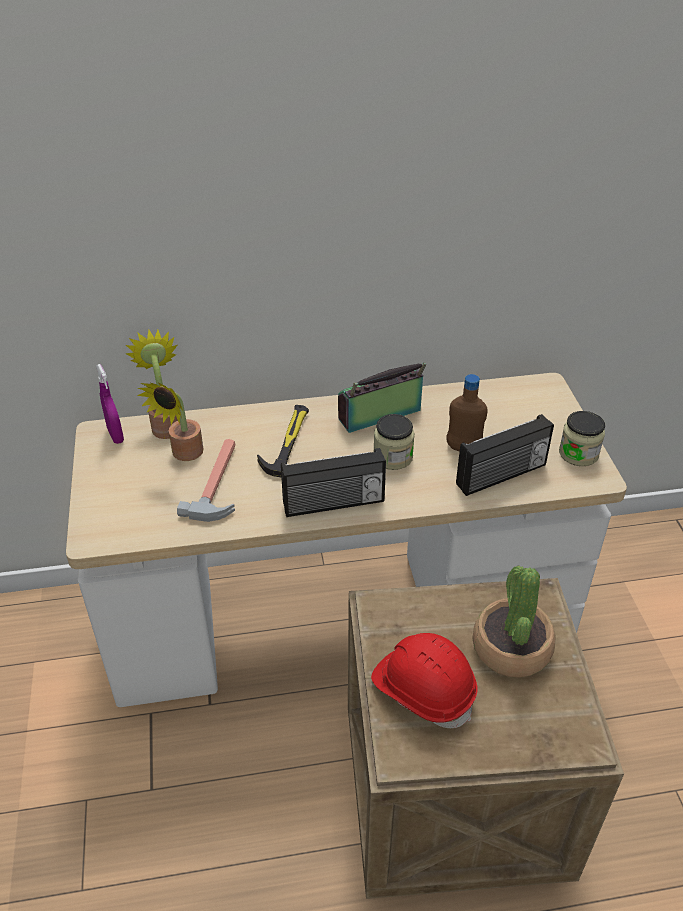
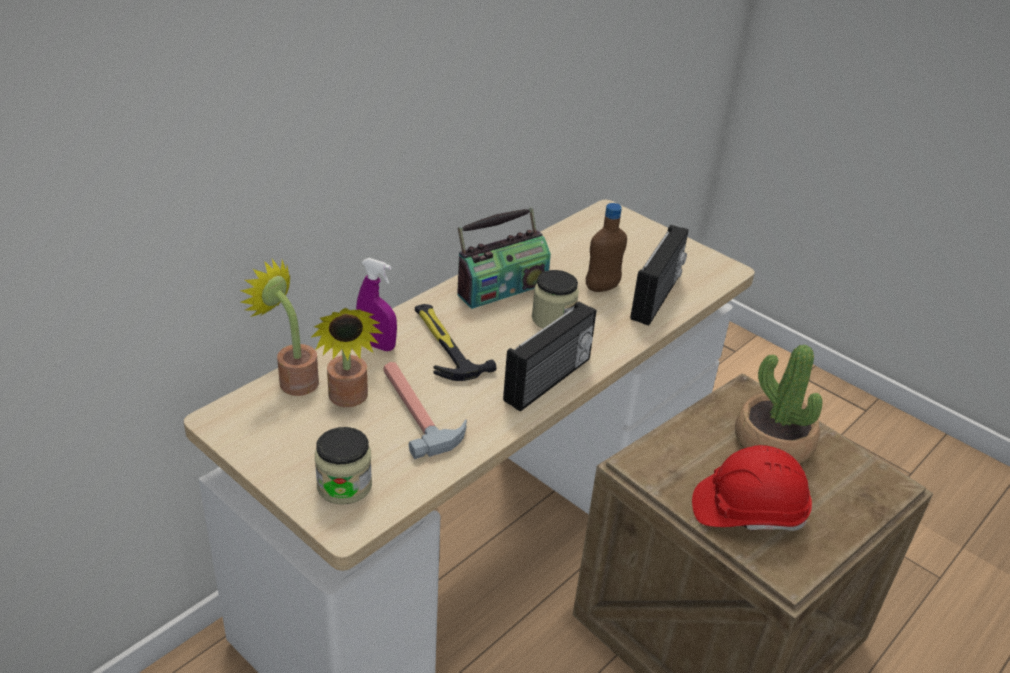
camera: 40 degrees left, 5 degrees down
purple spray bottle [96,364,124,444] -> purple spray bottle moved to [356,258,397,351]
radio [338,362,426,433] -> radio turned 150 degrees counterclockwise [457,207,551,309]
jar [559,411,605,466] -> jar moved to [315,427,372,505]

